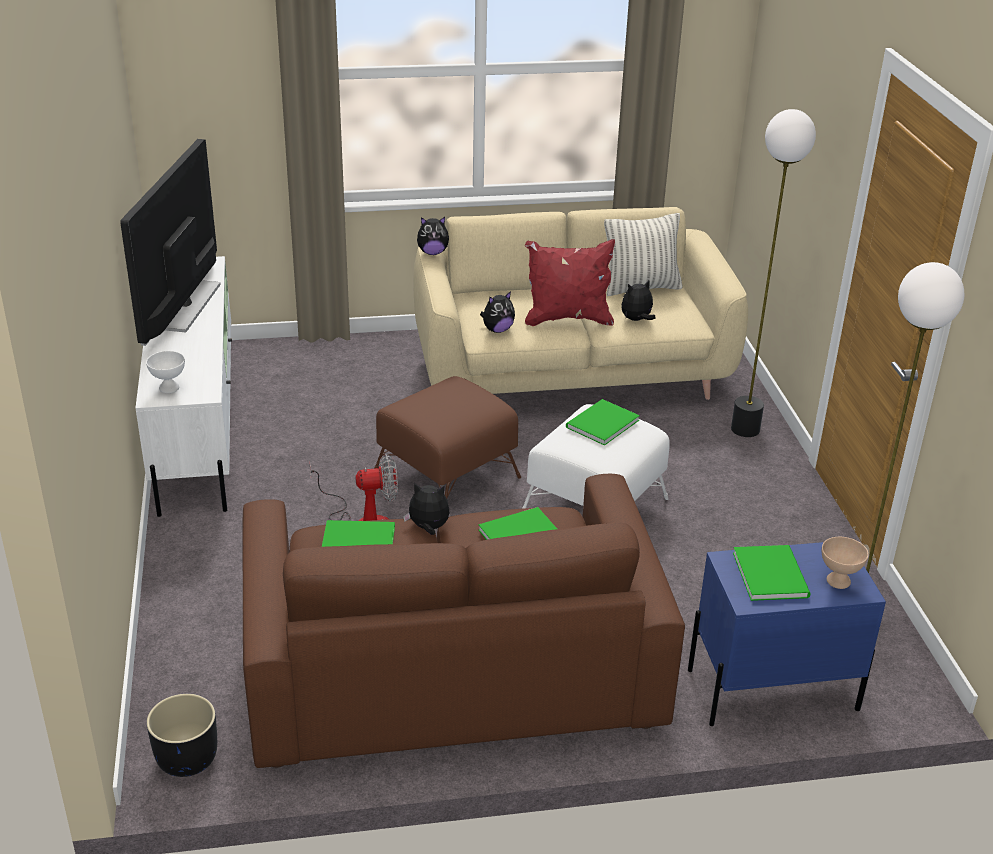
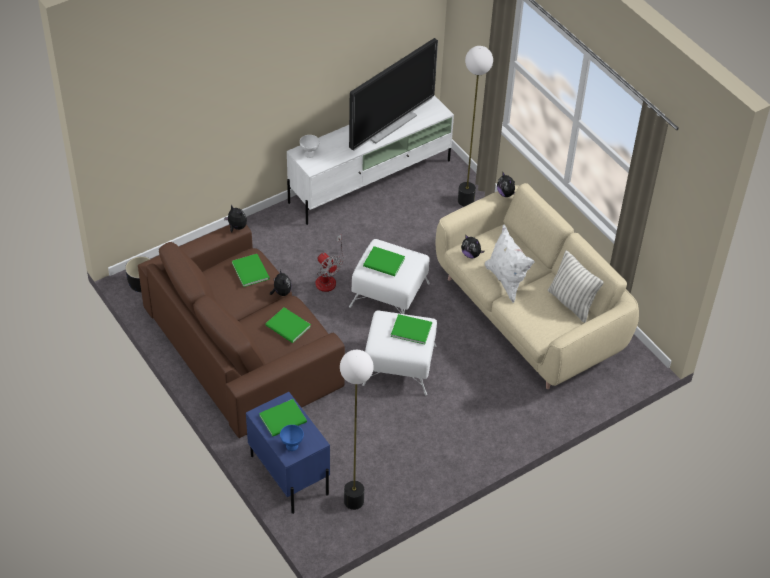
camera: 65 degrees right, 15 degrees up
television [120,139,221,346] -> television turned 150 degrees clockwise [349,38,438,151]
brown ottoman [374,376,521,498] -> white ottoman [349,239,430,314]
red pillow [525,239,615,326] -> white pillow [485,224,535,303]
plush toy [621,280,656,321] -> plush toy moved to [224,204,247,233]
floor lamp [731,109,816,437] -> floor lamp moved to [458,46,493,207]
beige bowl [822,537,869,589] -> blue bowl [280,425,304,451]
none -> green book [363,246,405,276]

